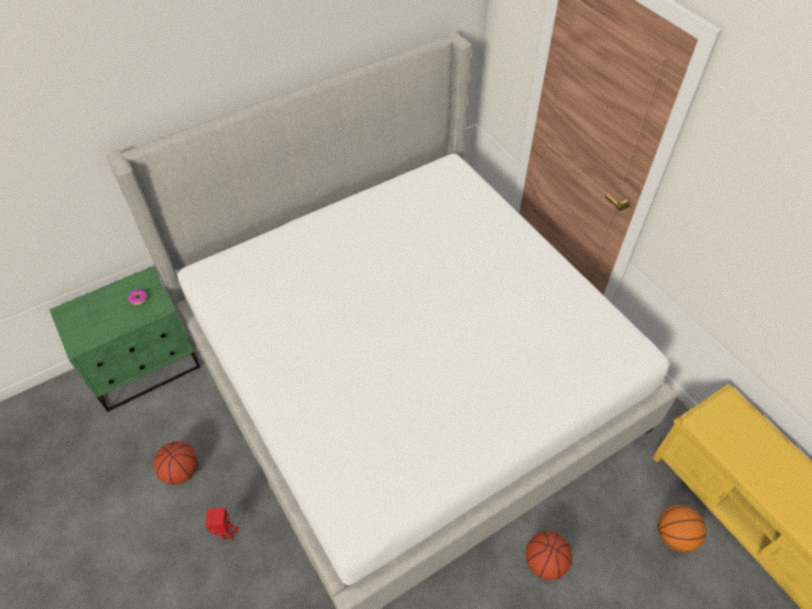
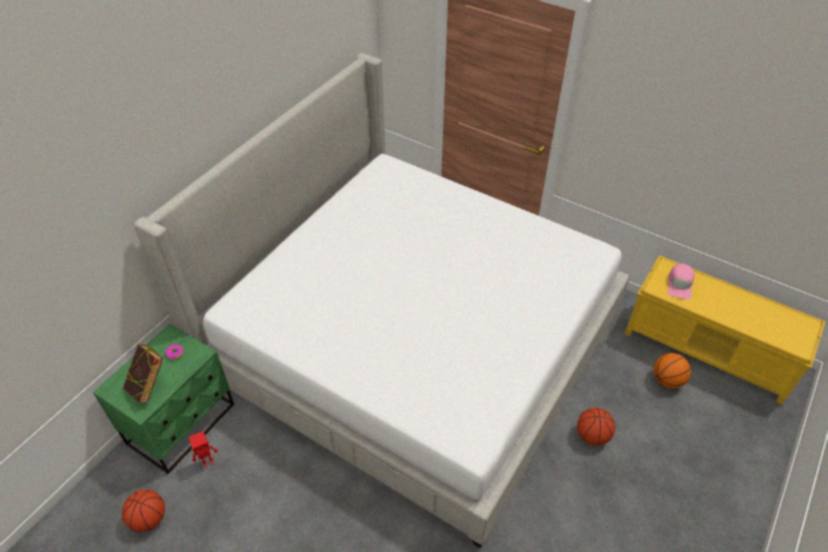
camera: 25 degrees left, 5 degrees down
basketball [153,441,198,485] -> basketball moved to [122,490,165,532]
toy robot [205,508,239,541] -> toy robot moved to [189,431,218,468]
none -> book [123,344,163,403]
none -> pink cap [668,264,694,300]

